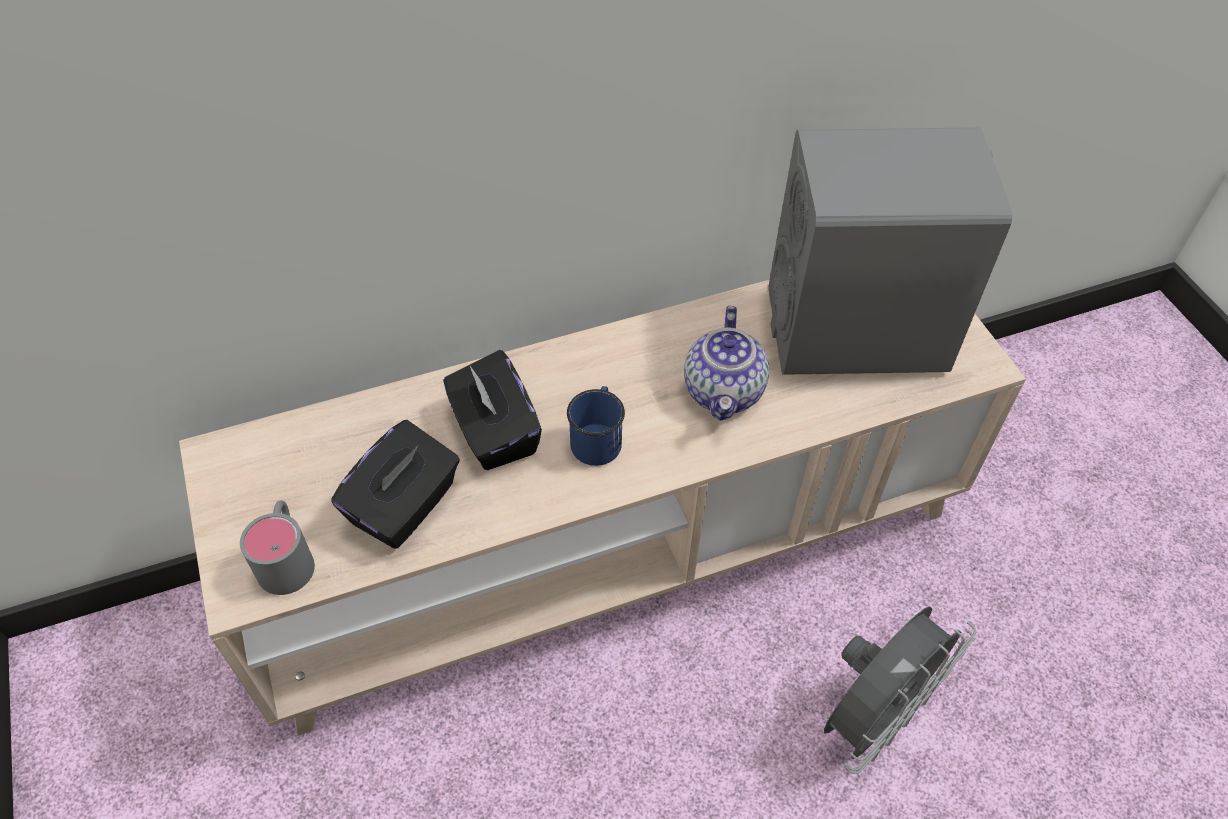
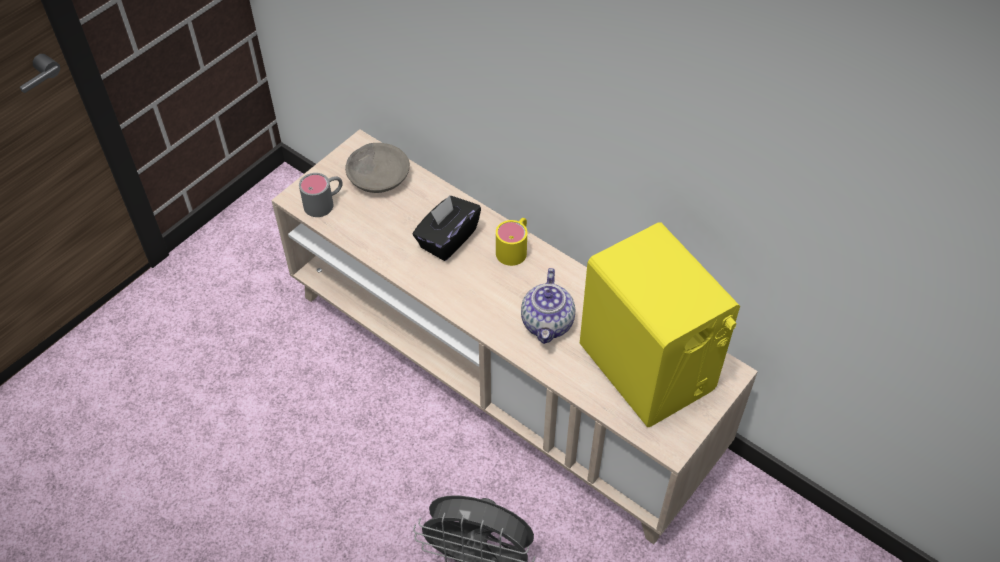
camera: 60 degrees right, 0 degrees up
black tissue box [331,420,460,548] -> none
blue mug [567,386,625,466] -> none
teapot [684,306,769,421] -> teapot turned 60 degrees counterclockwise [521,268,575,344]
grey speaker [769,127,1012,375] -> yellow speaker [580,222,740,427]
none -> grey bowl [345,143,410,193]
none -> yellow mug [496,218,527,266]

